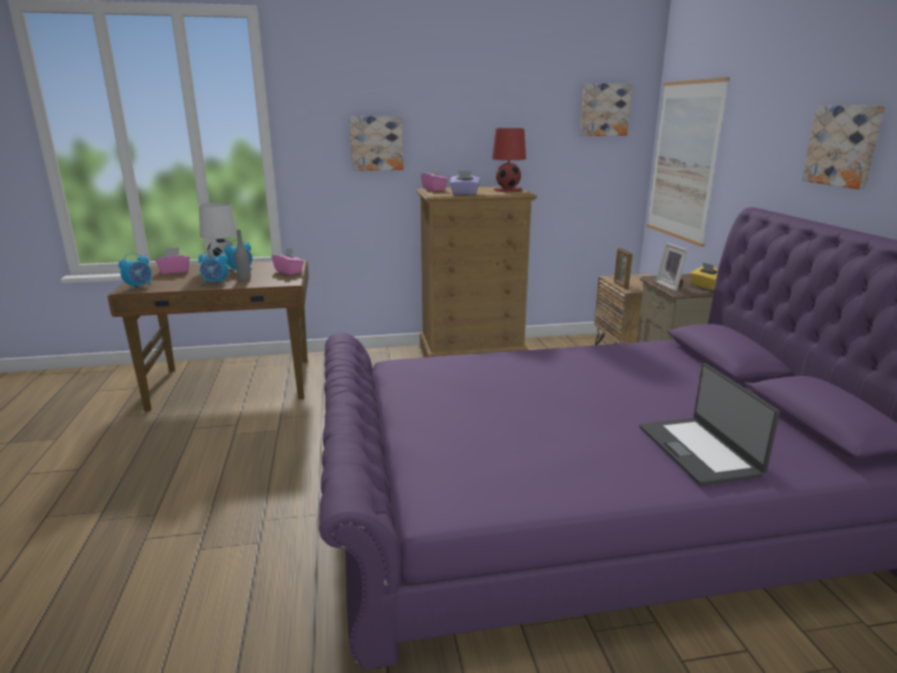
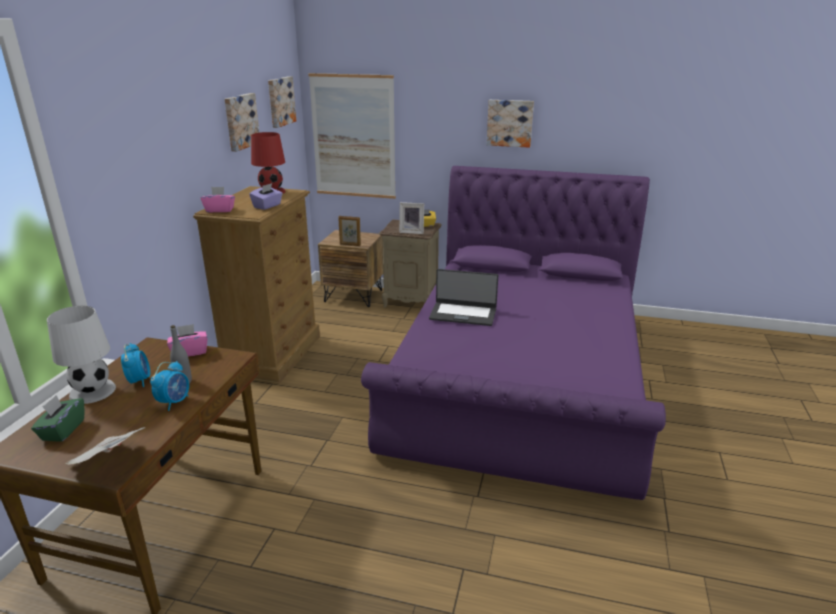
camera: 65 degrees left, 5 degrees up
alarm clock [118,252,152,290] -> newspaper [66,427,146,465]
pink tissue box [156,247,190,274] -> green tissue box [31,395,85,442]
picture [349,116,403,171] -> picture moved to [225,93,259,152]
laptop [639,363,780,485] -> laptop moved to [429,269,498,326]

